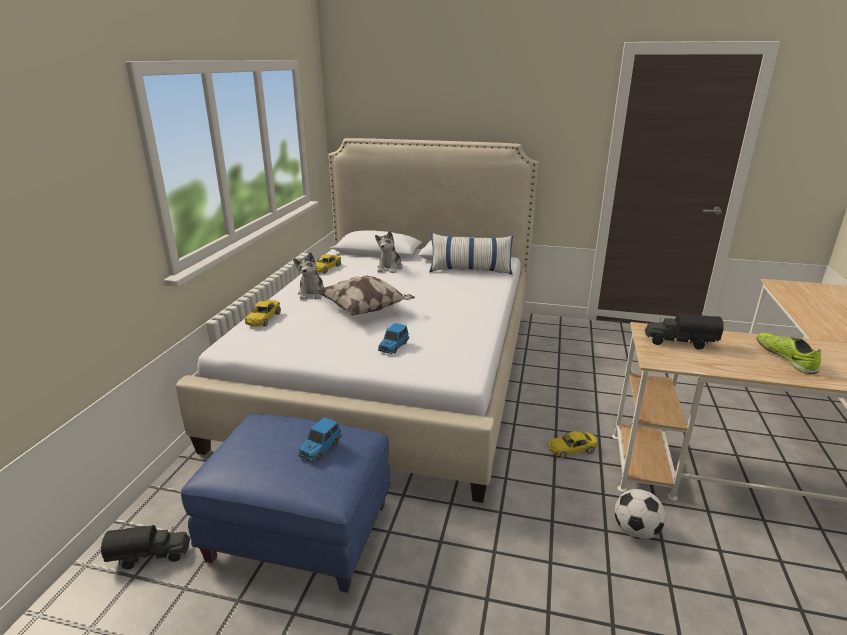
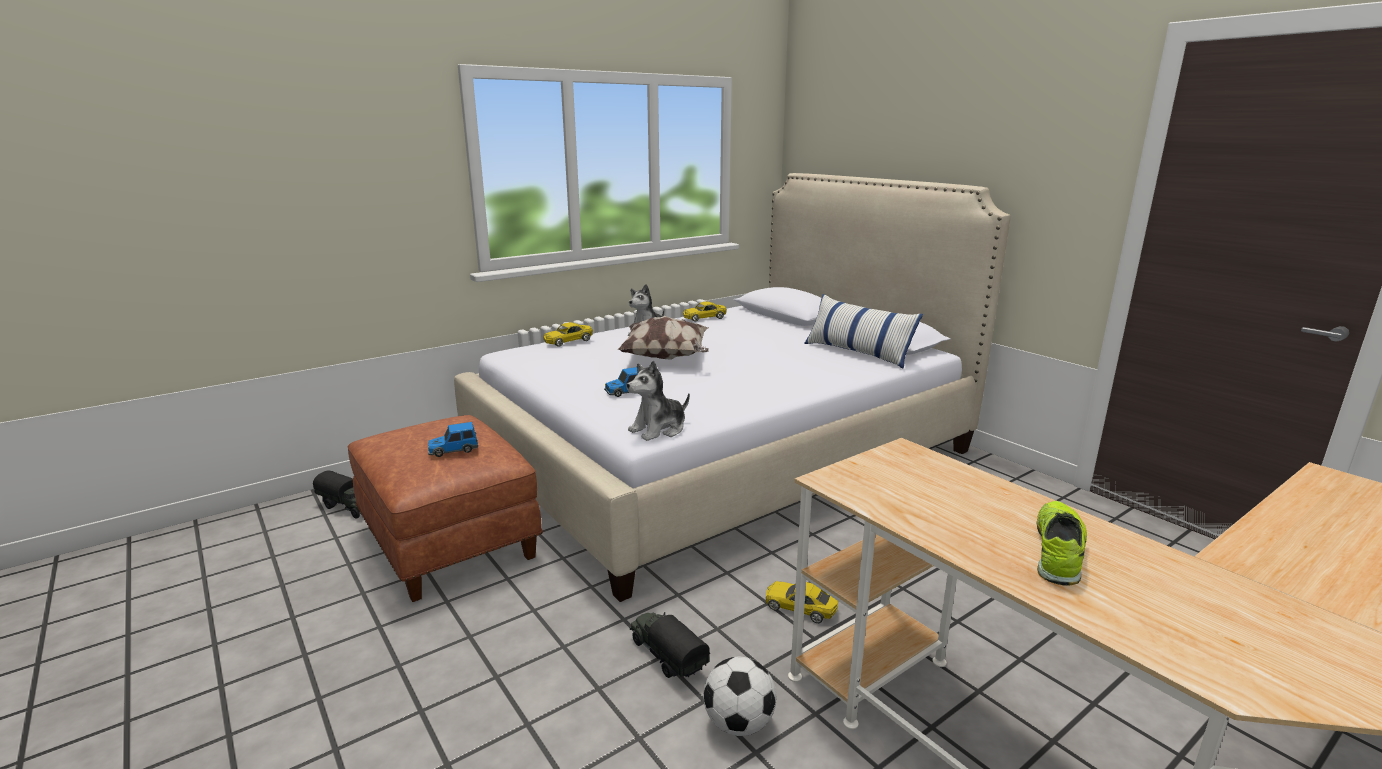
camera: 40 degrees right, 5 degrees down
blue ottoman [180,414,391,593] -> brown ottoman [347,415,543,602]
plush toy [375,231,402,273] -> plush toy moved to [627,360,690,441]
toy truck [645,313,724,350] -> toy truck moved to [630,612,710,678]

